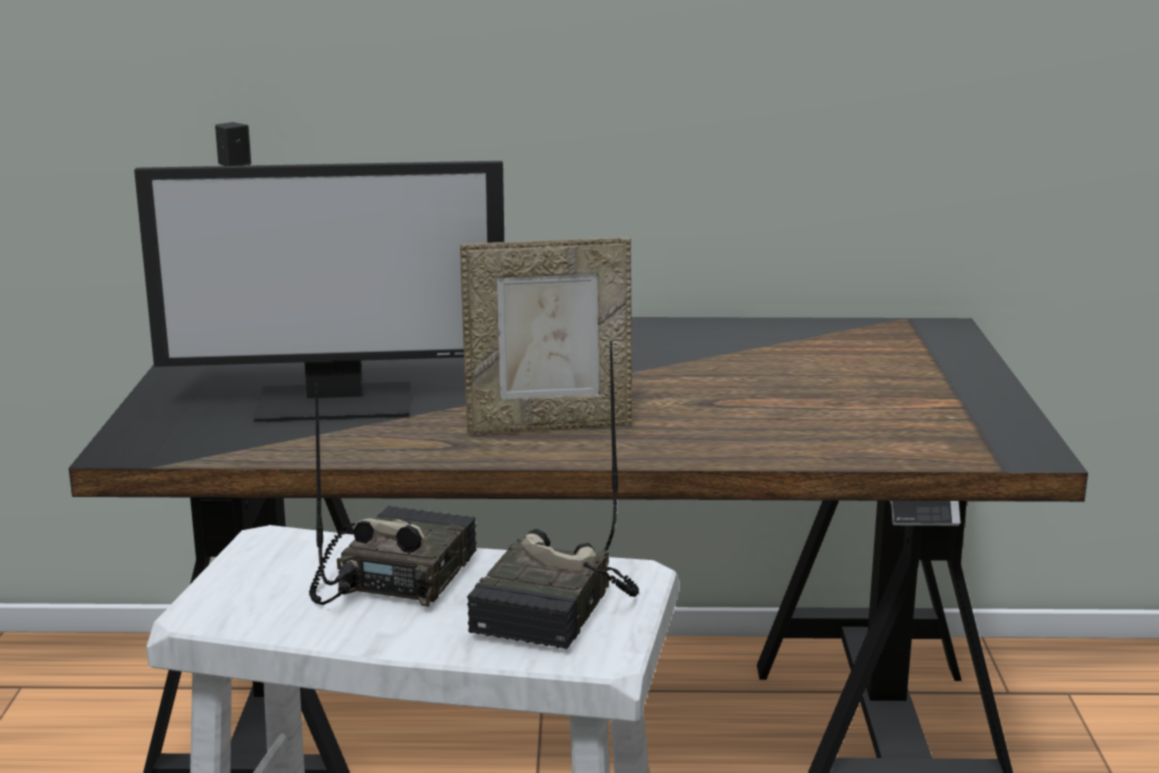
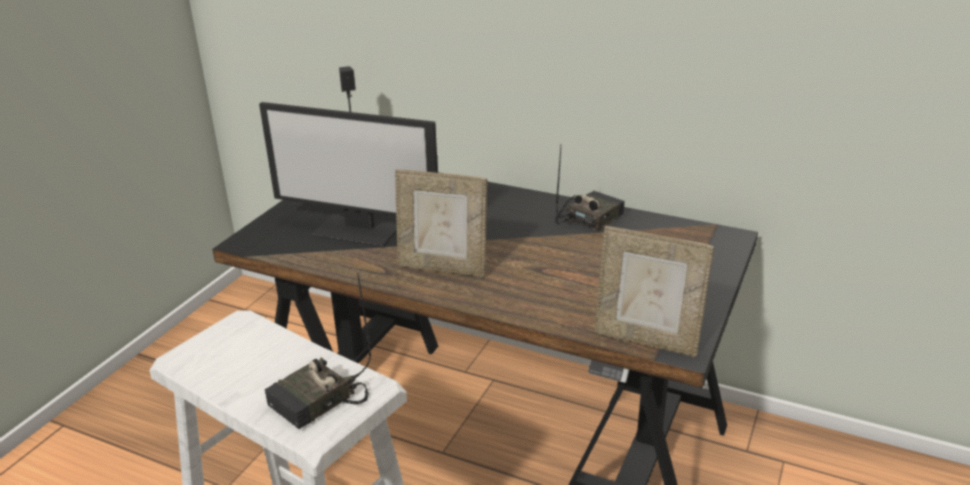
camera: 25 degrees right, 10 degrees up
radio [309,383,477,607] -> radio moved to [555,146,625,232]
none -> picture frame [594,226,714,357]

